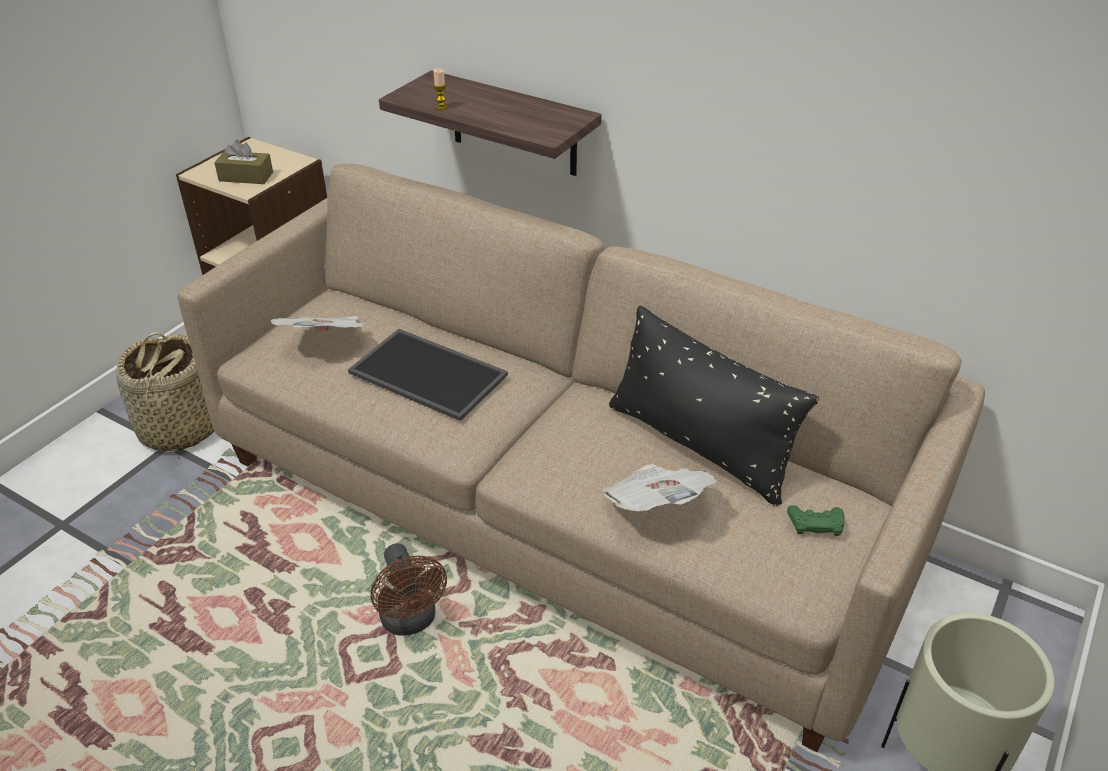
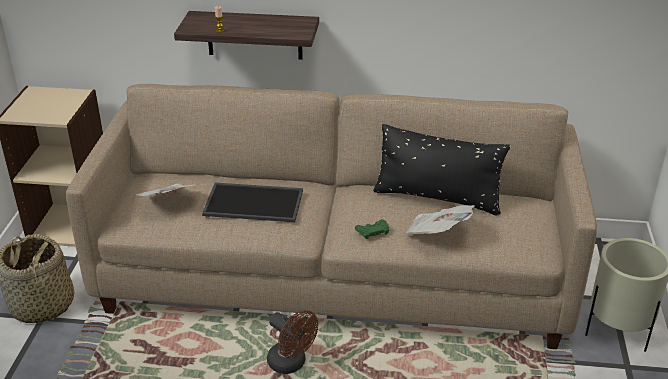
camera: 25 degrees left, 5 degrees down
brown tissue box [214,140,273,184] -> none
green game controller [787,505,844,536] -> green game controller moved to [355,219,389,239]

